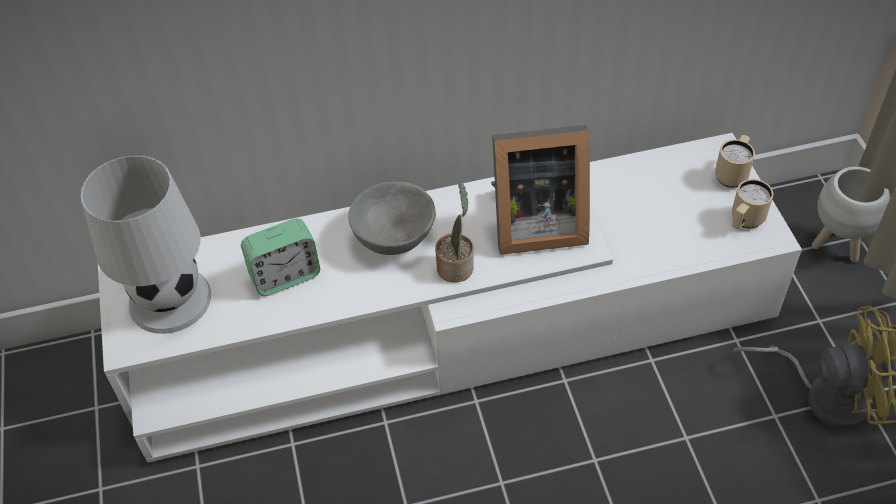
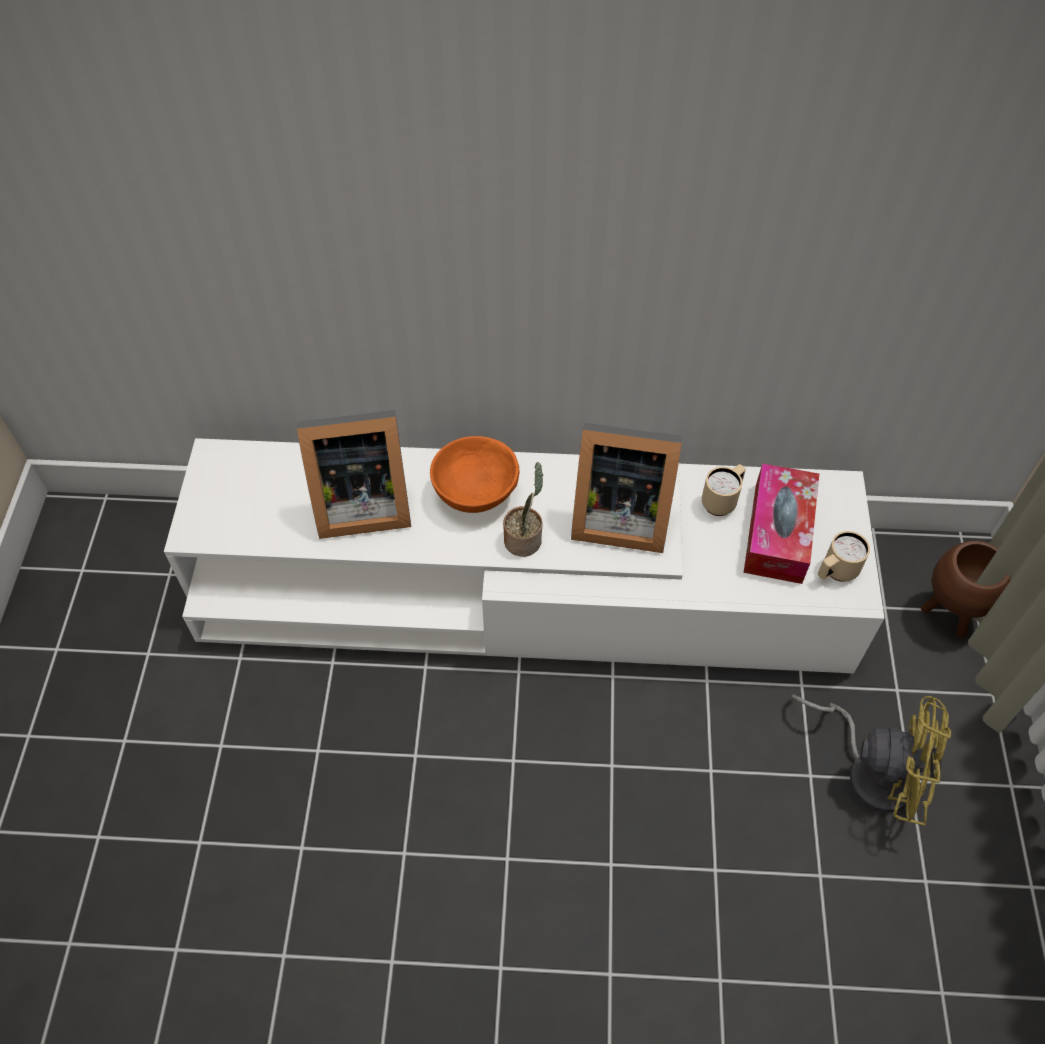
camera: 15 degrees right, 5 degrees up
white table lamp [81,155,211,334] -> none
alarm clock [241,218,320,296] -> picture frame [297,410,411,539]
grey bowl [348,181,436,255] -> orange bowl [430,436,520,513]
beige mug [715,135,755,188] -> beige mug moved to [702,464,746,516]
white planter [812,167,890,262] -> brown planter [921,541,1010,638]
none -> tissue box [744,463,819,584]

